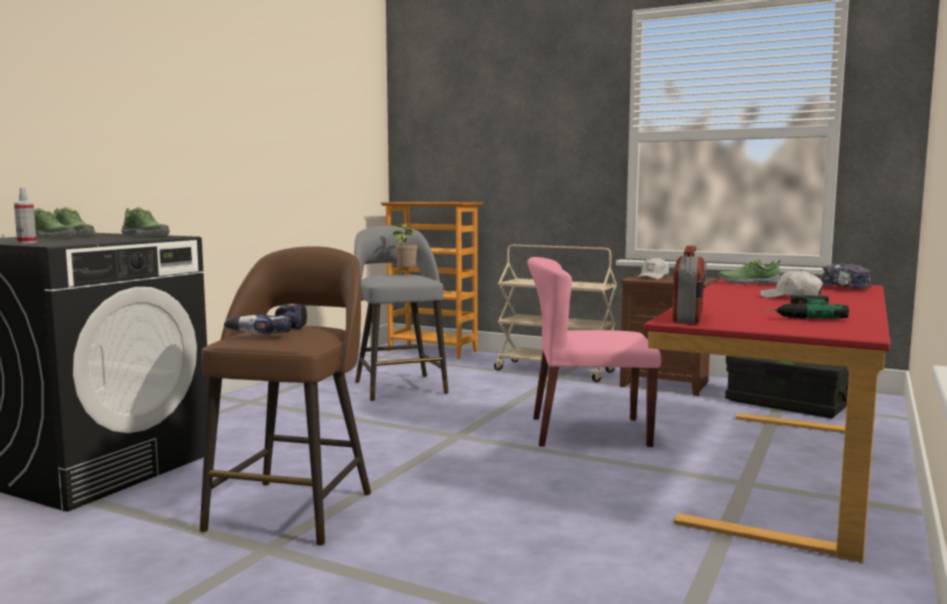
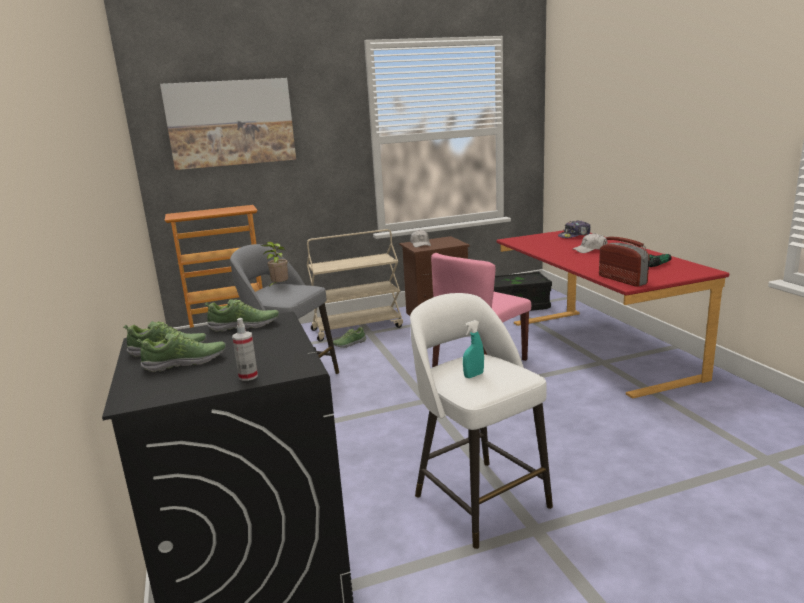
camera: 45 degrees left, 10 degrees up
brown stool [200,246,371,546] -> white stool [410,293,553,549]
power drill [224,304,307,333] -> turquoise spray bottle [463,320,484,378]
shoe [719,259,782,285] -> shoe moved to [333,326,366,348]
none -> picture [160,78,296,170]

